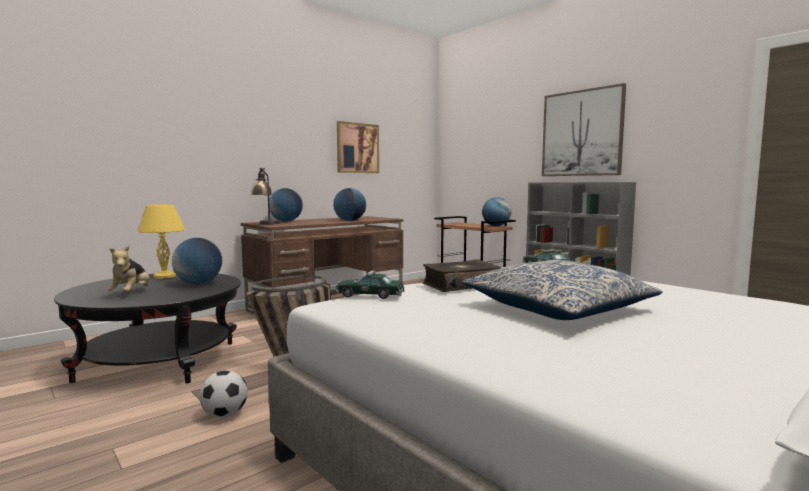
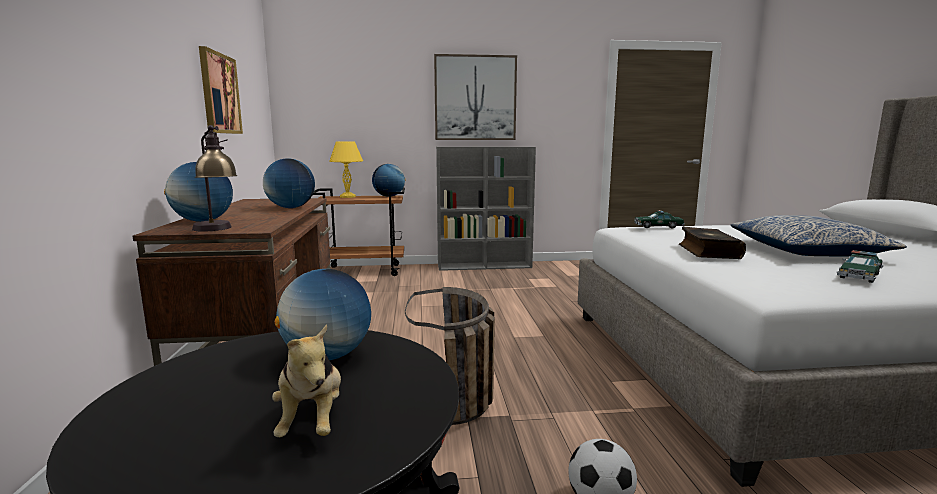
camera: 55 degrees left, 5 degrees up
plush toy [107,245,150,292] -> plush toy turned 45 degrees clockwise [272,325,341,437]
yellow table lamp [137,204,185,279] -> yellow table lamp moved to [330,141,363,198]
toy car [335,270,404,299] -> toy car moved to [837,250,884,283]

